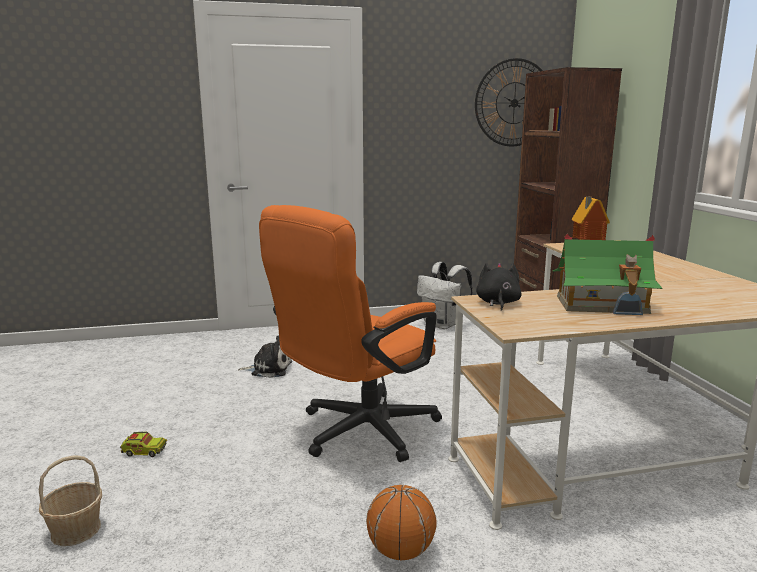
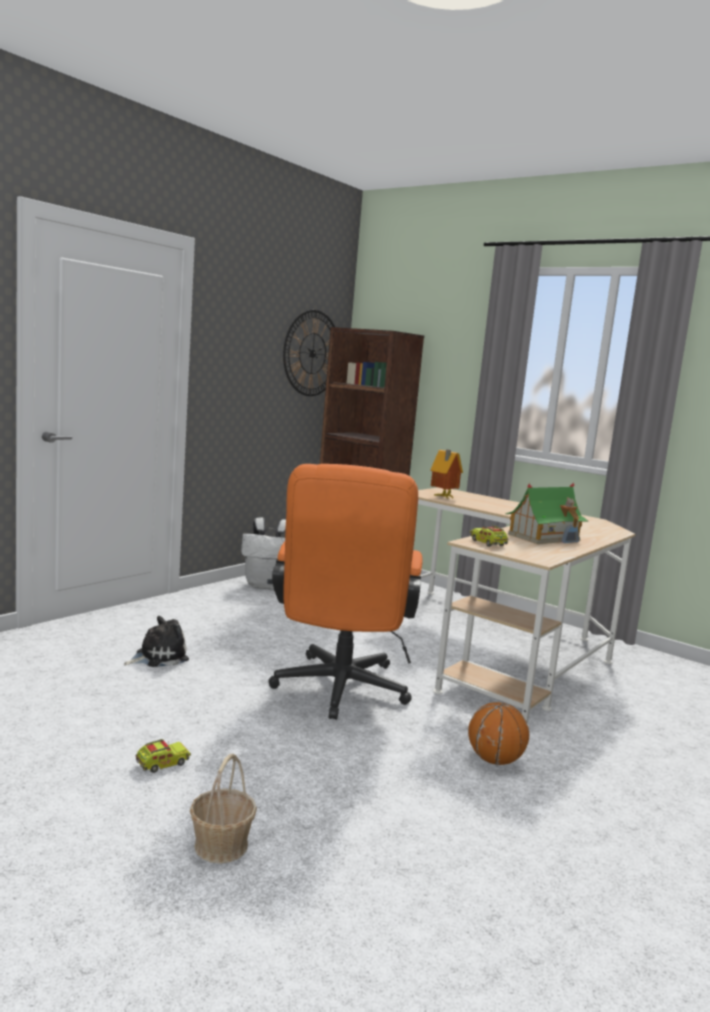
camera: 40 degrees left, 5 degrees down
black plush toy [476,263,522,311] -> toy truck [470,526,508,547]

